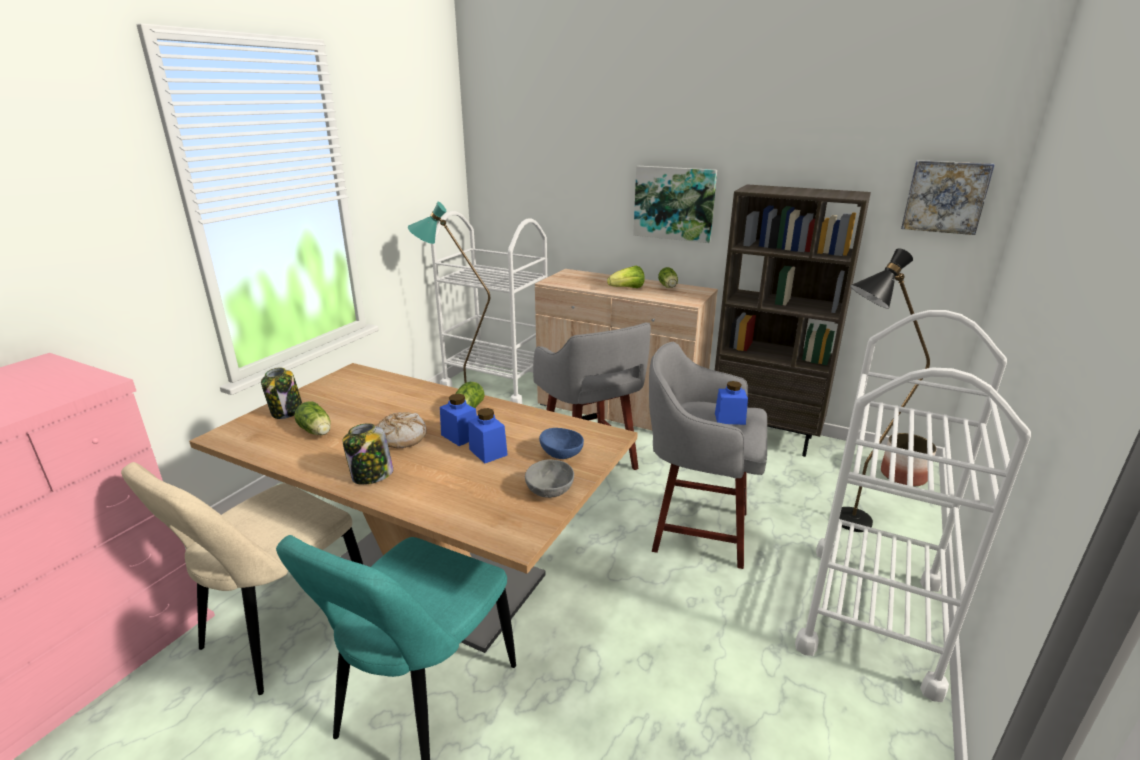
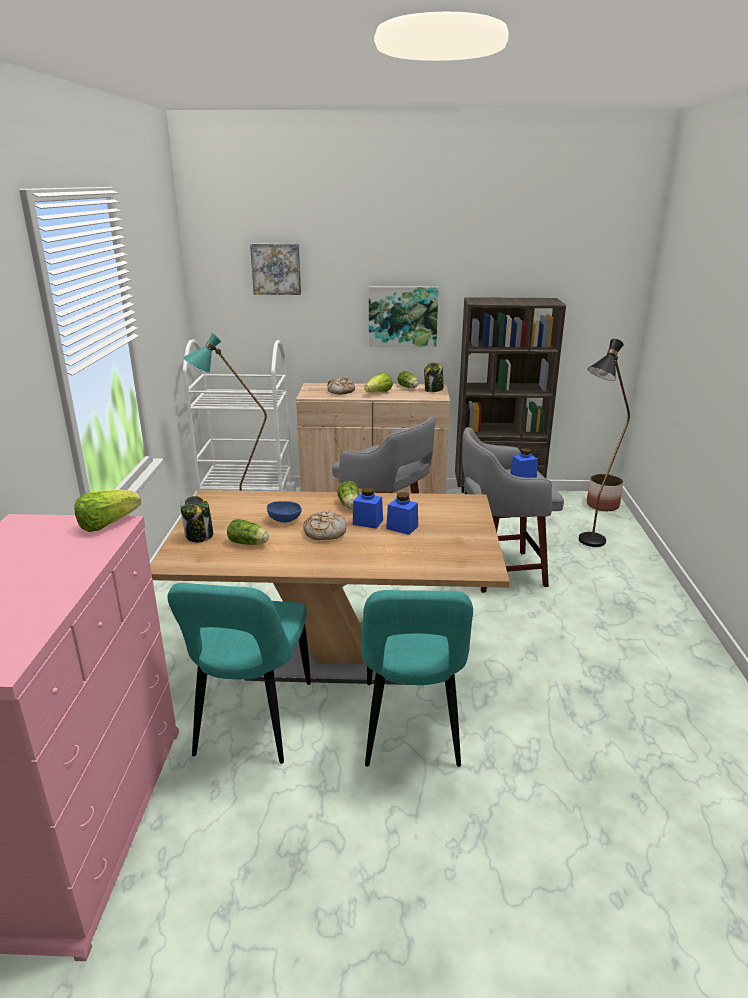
camera: 25 degrees left, 0 degrees up
beige chair [121,462,363,695] -> turquoise chair [167,583,311,764]
jar [343,423,393,485] -> jar moved to [424,363,444,392]
grey bowl [525,459,574,498] -> none
blue bowl [539,428,584,459] -> blue bowl moved to [267,501,302,523]
white cart [795,310,1031,702] -> none
picture [901,160,995,235] -> picture moved to [250,244,301,295]
none -> lettuce [74,489,141,532]
none -> bread [327,377,355,394]

